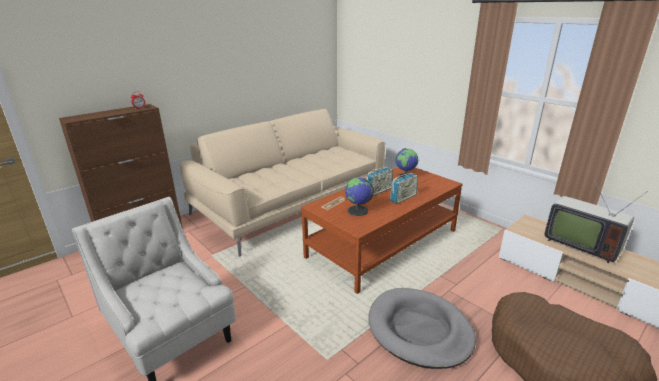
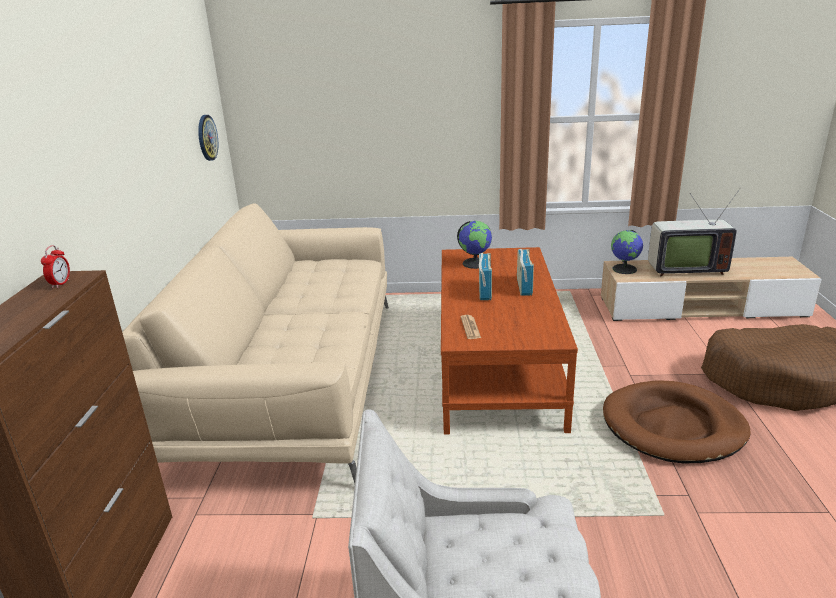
camera: 45 degrees left, 0 degrees up
globe [345,178,374,216] -> globe moved to [611,230,643,274]
grey dog bed [368,288,476,369] -> brown dog bed [603,381,751,463]
none -> wall clock [198,115,218,161]

